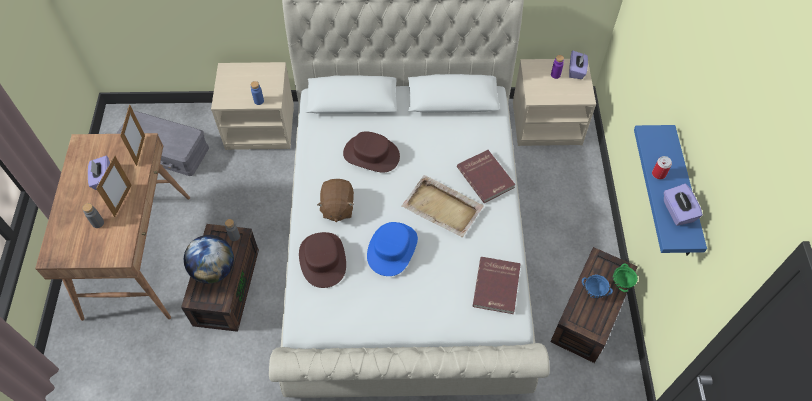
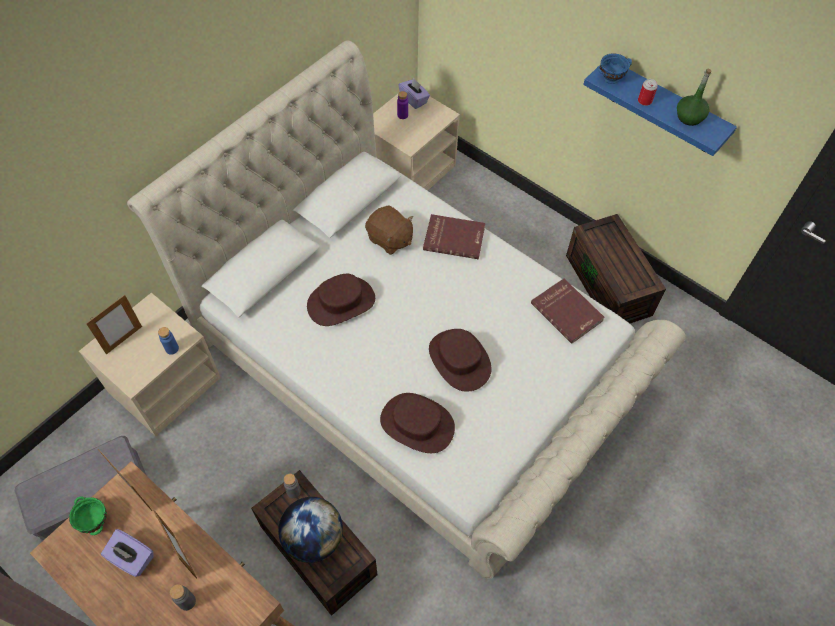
camera: 50 degrees left, 0 degrees up
brown plush toy [317,179,354,222] -> brown plush toy moved to [365,206,413,255]
blue hat [367,222,418,276] -> brown hat [429,329,492,392]
beige tray [401,175,484,237] -> none
blue bowl [582,274,613,298] -> blue bowl moved to [597,53,632,84]
green bowl [613,264,638,292] -> green bowl moved to [69,496,107,535]
purple tissue box [664,184,703,226] -> green bottle [677,69,712,126]
none -> picture frame [86,295,142,355]

